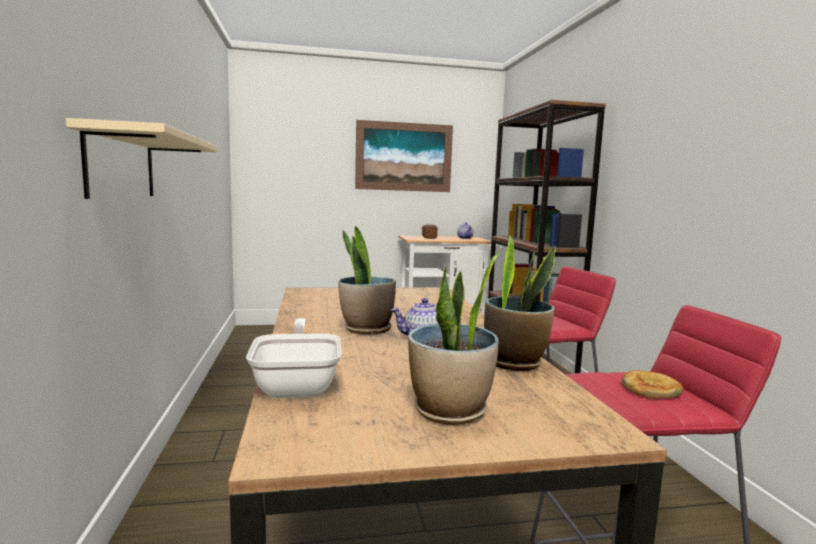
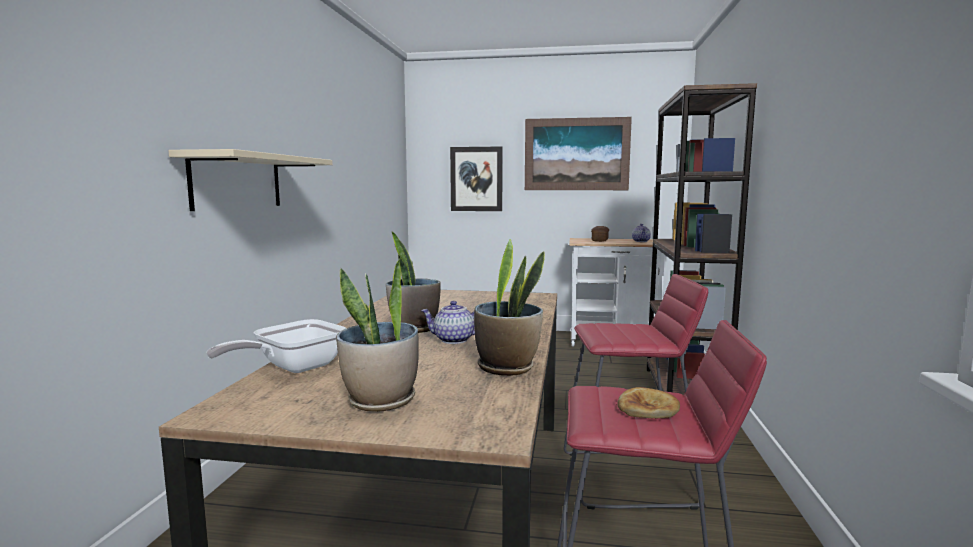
camera: 20 degrees right, 0 degrees up
frying pan [246,318,342,398] -> frying pan turned 150 degrees counterclockwise [207,319,347,373]
none -> picture [450,146,503,211]

